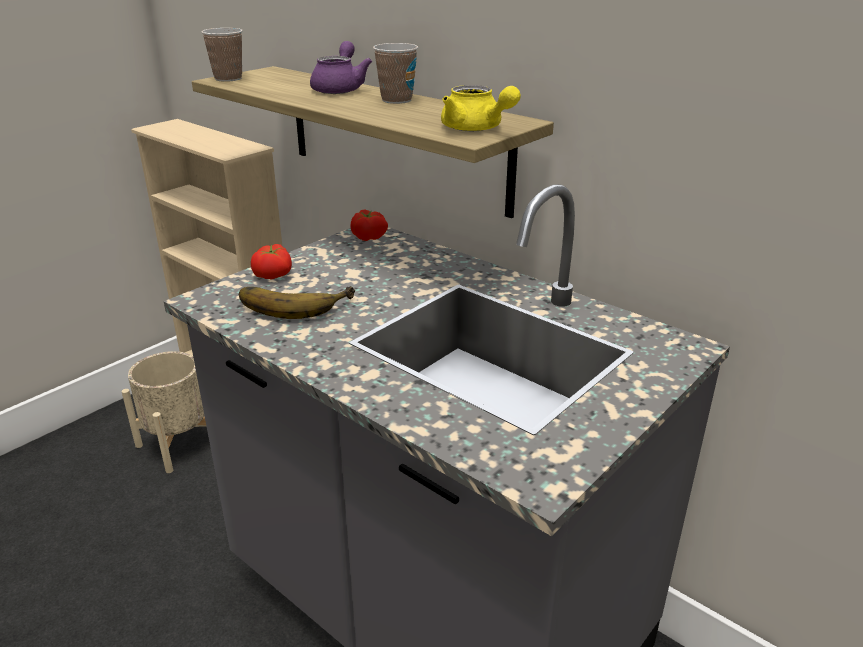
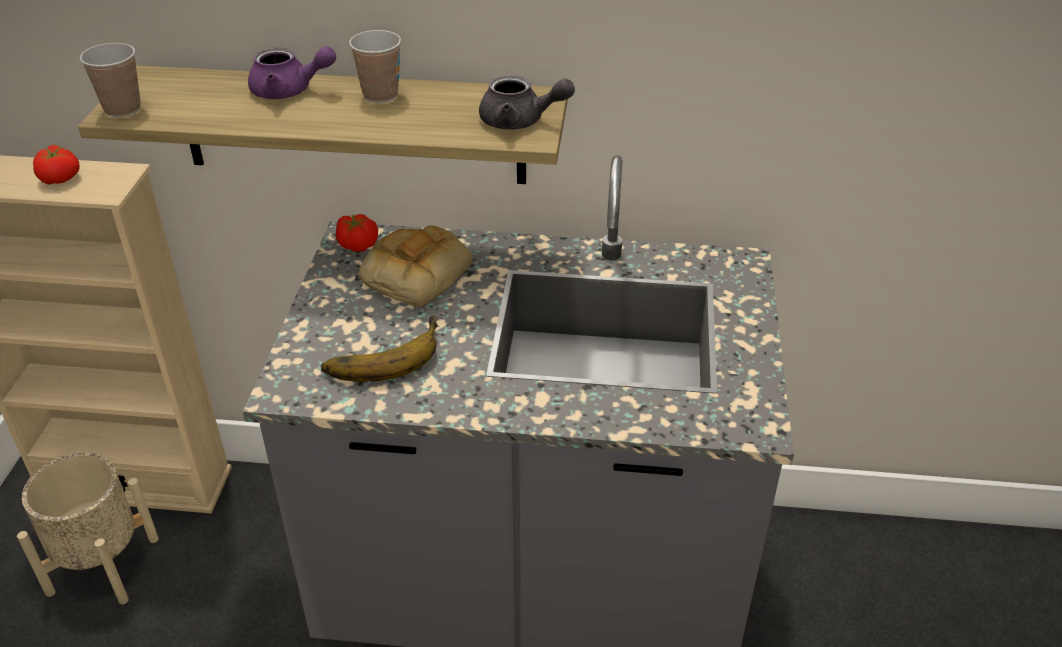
camera: 35 degrees left, 10 degrees up
tomato [251,244,292,280] -> tomato moved to [33,145,80,185]
purple teapot [310,41,372,94] -> purple teapot turned 120 degrees clockwise [248,46,336,99]
yellow teapot [441,85,521,131] -> grey teapot [479,75,575,130]
none -> bread [359,225,473,307]

